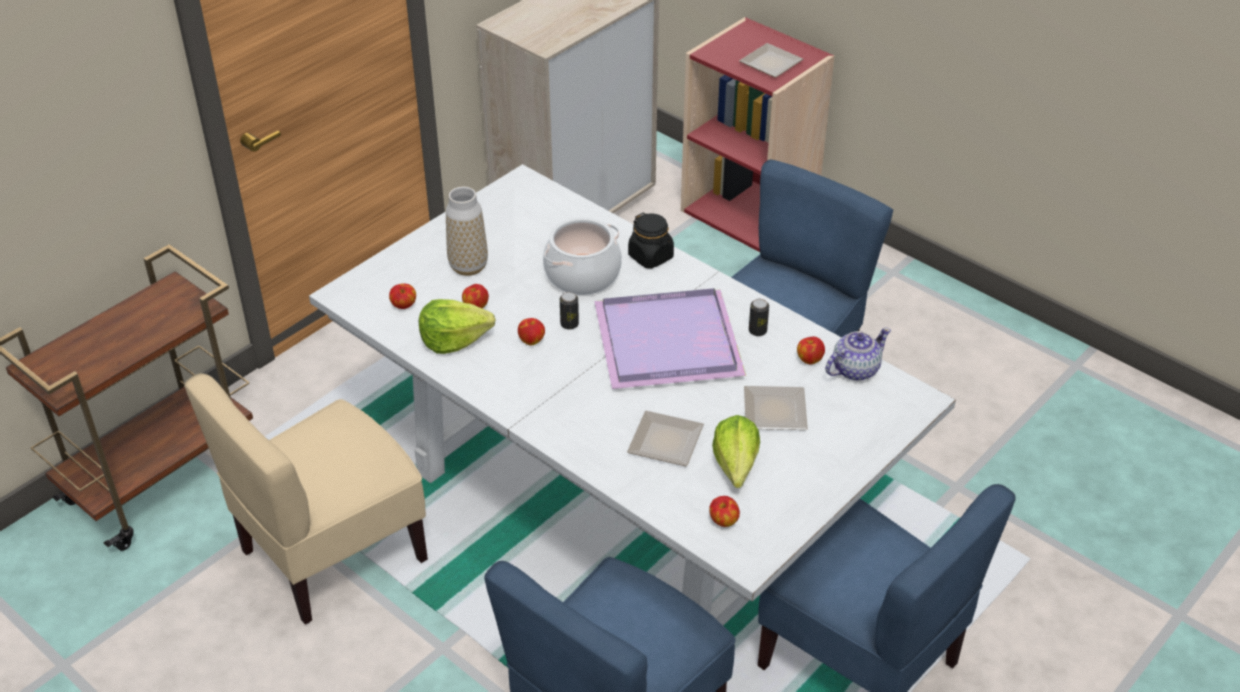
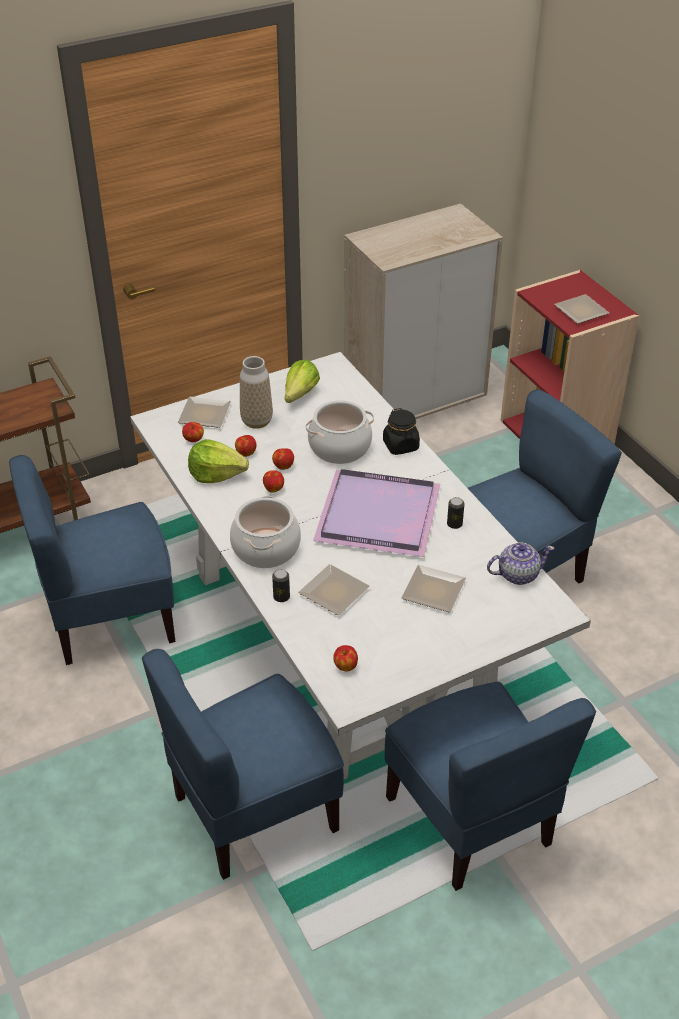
camera: 20 degrees right, 0 degrees up
beige chair [184,373,428,625] -> blue chair [9,455,176,665]
can [560,292,579,330] -> can moved to [272,569,290,602]
lettuce [712,415,760,488] -> lettuce moved to [285,360,320,403]
apple [797,336,825,365] -> apple moved to [272,448,294,470]
none -> plate [178,397,231,428]
none -> cooking pot [230,496,301,568]

